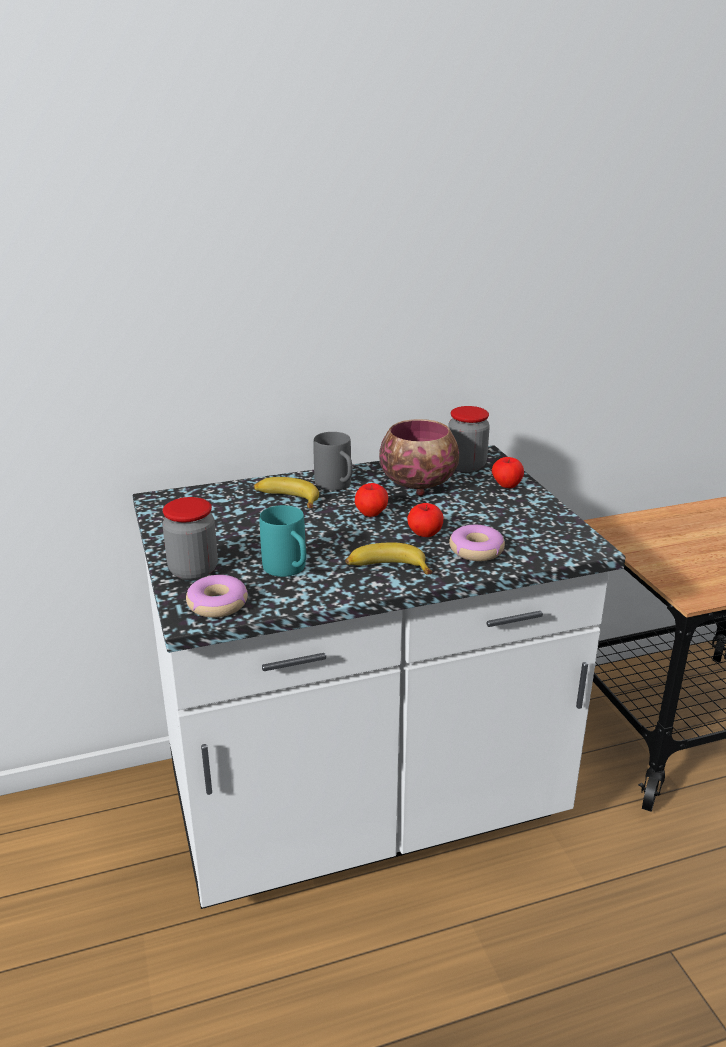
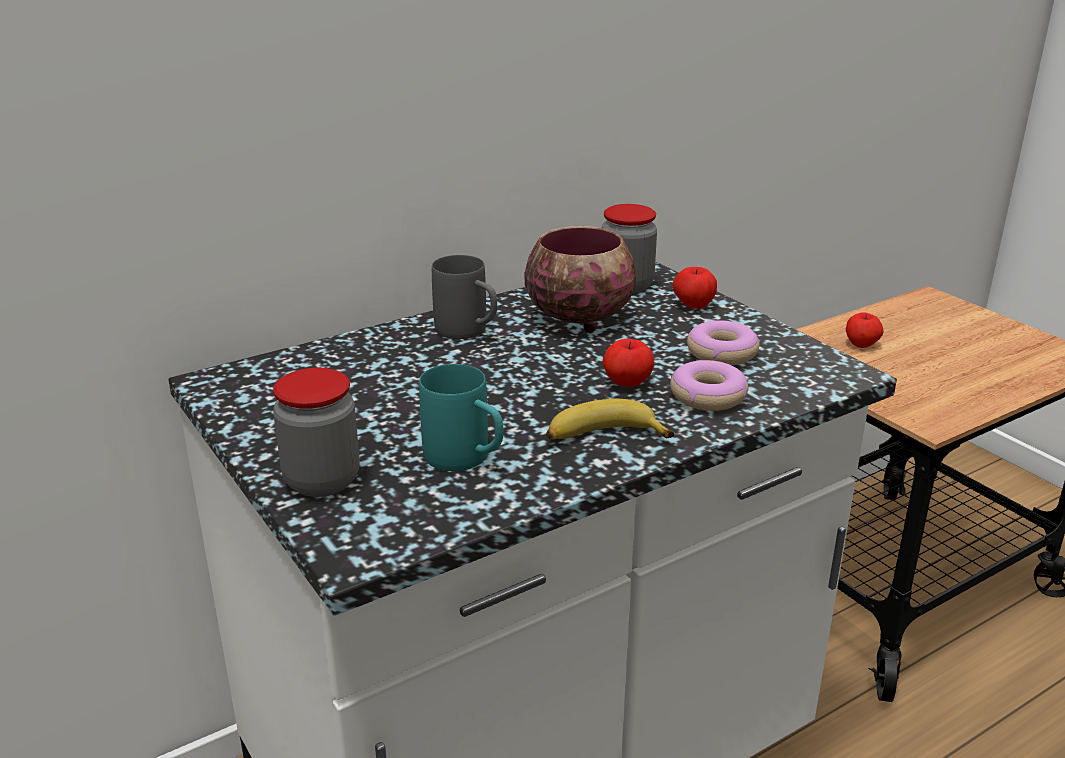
camera: 15 degrees left, 0 degrees up
donut [186,575,248,618] -> donut moved to [687,320,760,365]
banana [254,477,319,508] -> none
apple [355,483,388,517] -> apple moved to [846,312,884,348]

